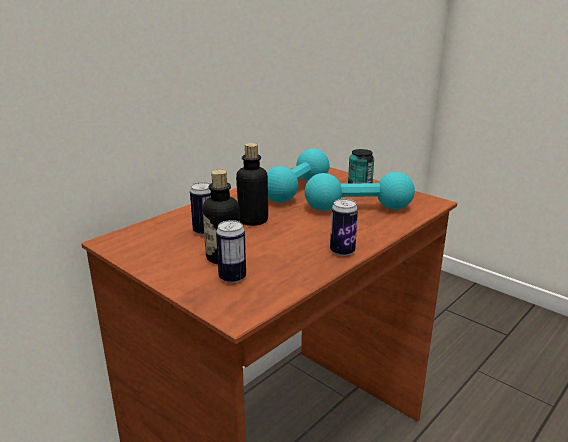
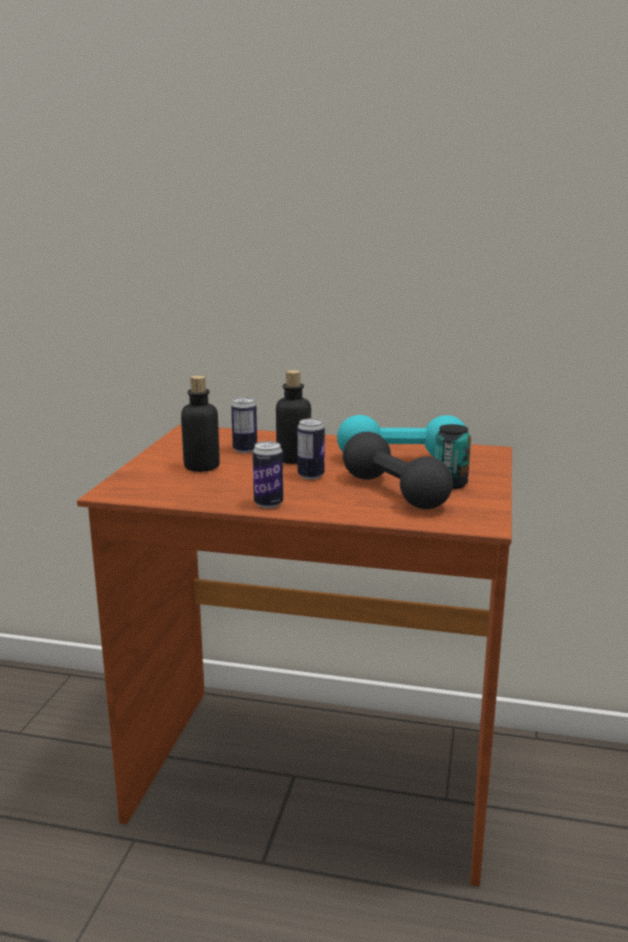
camera: 60 degrees right, 5 degrees down
can [216,220,246,283] -> can moved to [297,418,325,480]
turquoise dumbbell [305,172,415,211] -> black dumbbell [343,432,453,509]

